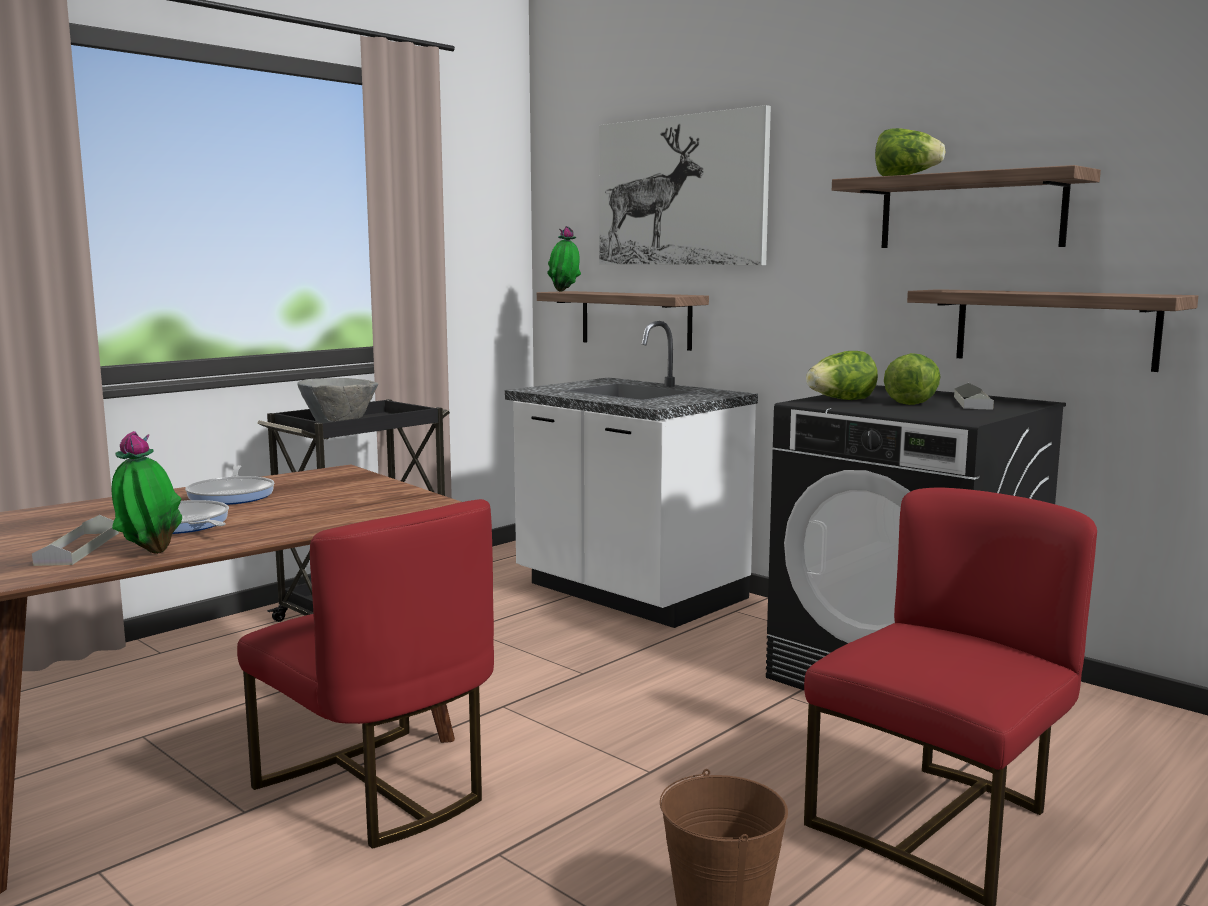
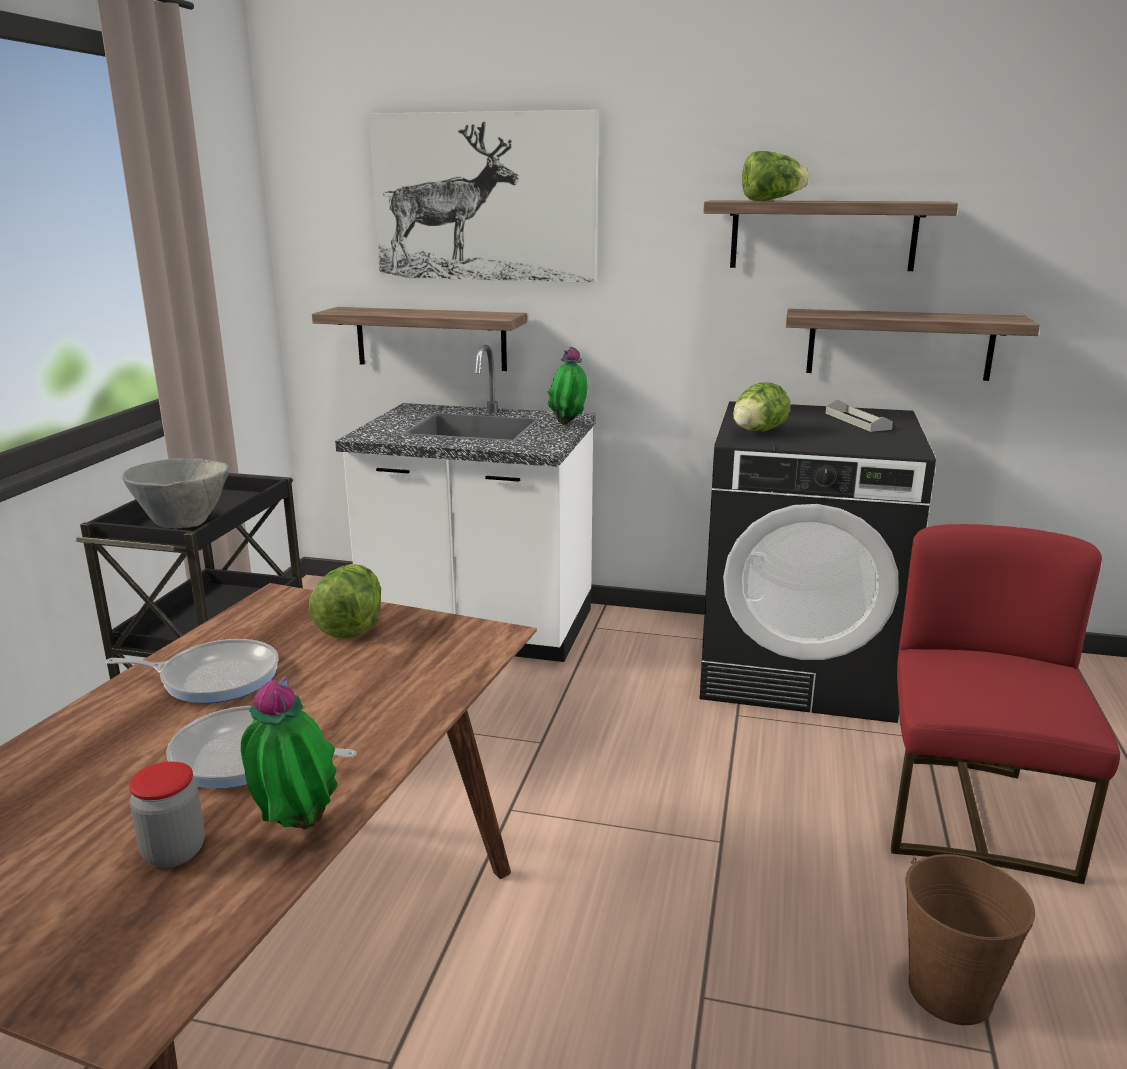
camera: 30 degrees left, 10 degrees up
grey tray [32,515,119,566] -> jar [129,762,205,868]
frying pan [185,465,274,505] -> frying pan turned 45 degrees counterclockwise [106,639,278,703]
red chair [237,499,494,849] -> none
potted plant [547,226,581,292] -> potted plant moved to [547,347,587,424]
lettuce [884,353,940,405] -> lettuce moved to [309,564,381,639]

